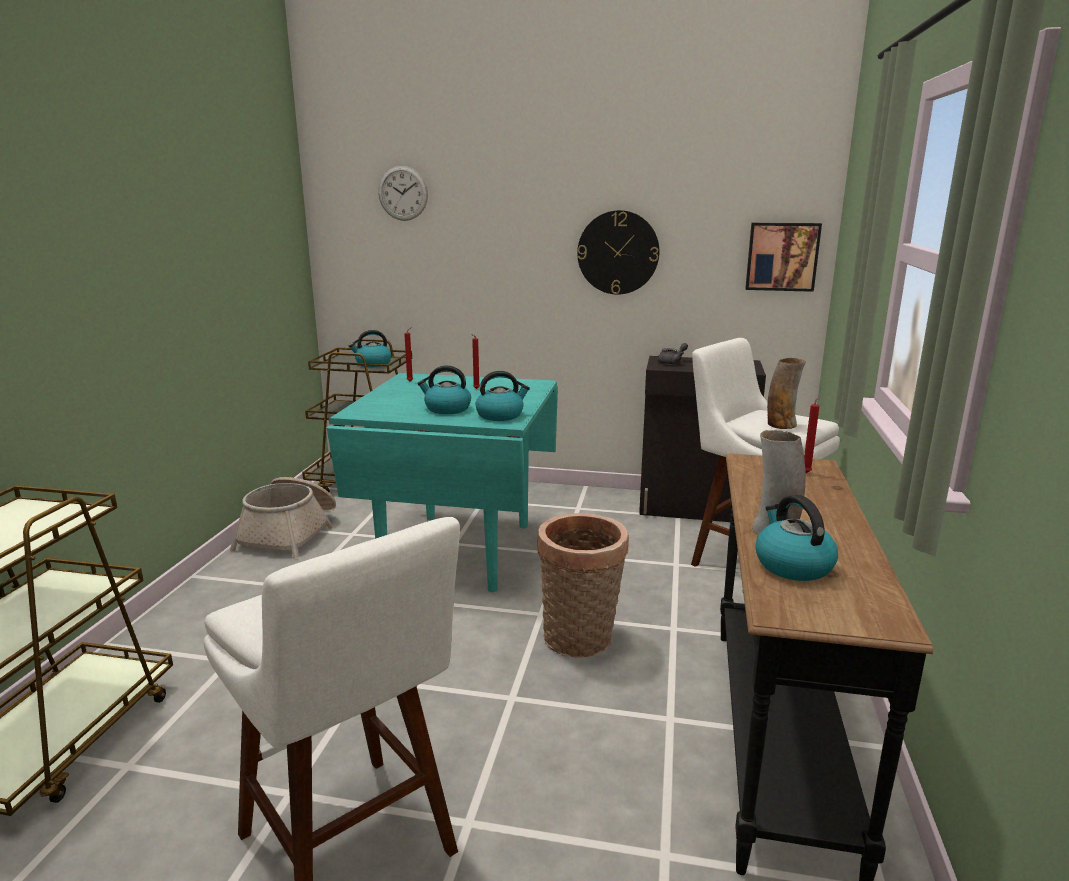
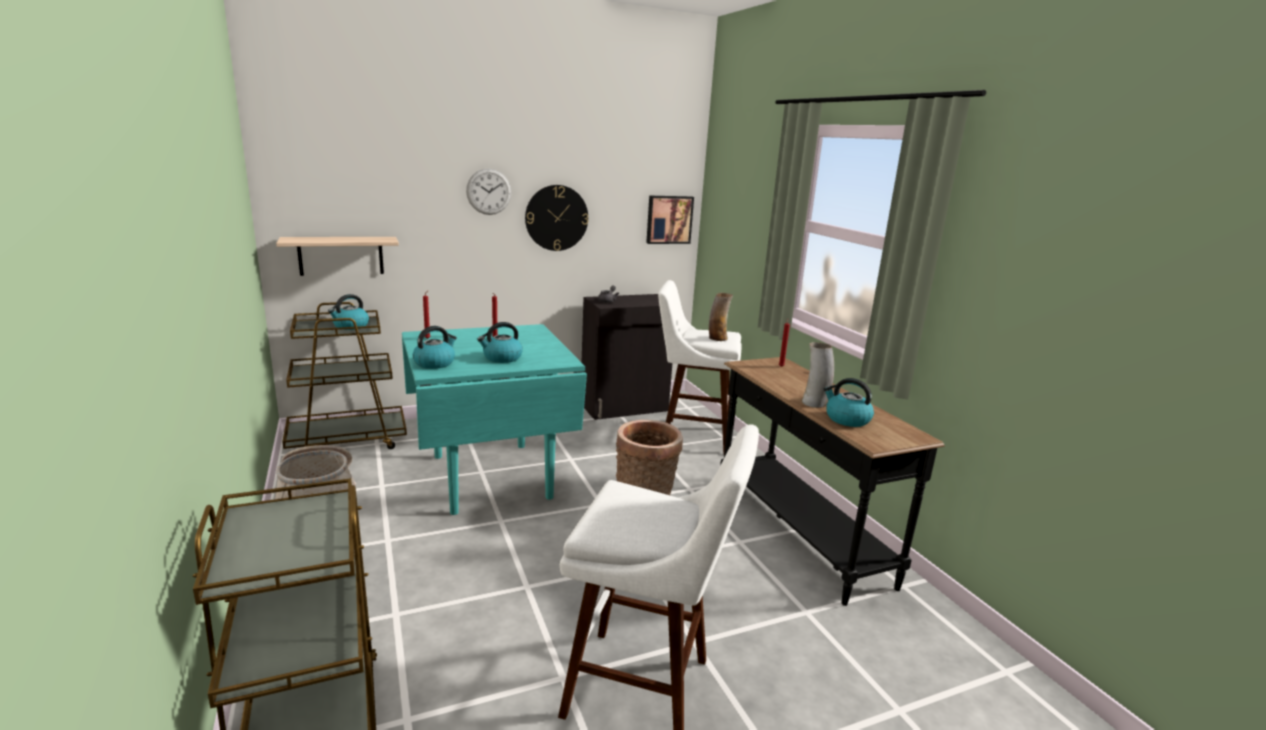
camera: 35 degrees left, 0 degrees up
wall clock [378,166,428,221] -> wall clock moved to [466,169,512,215]
kettle [476,371,530,421] -> kettle moved to [413,326,457,369]
none -> shelf [276,237,399,276]

